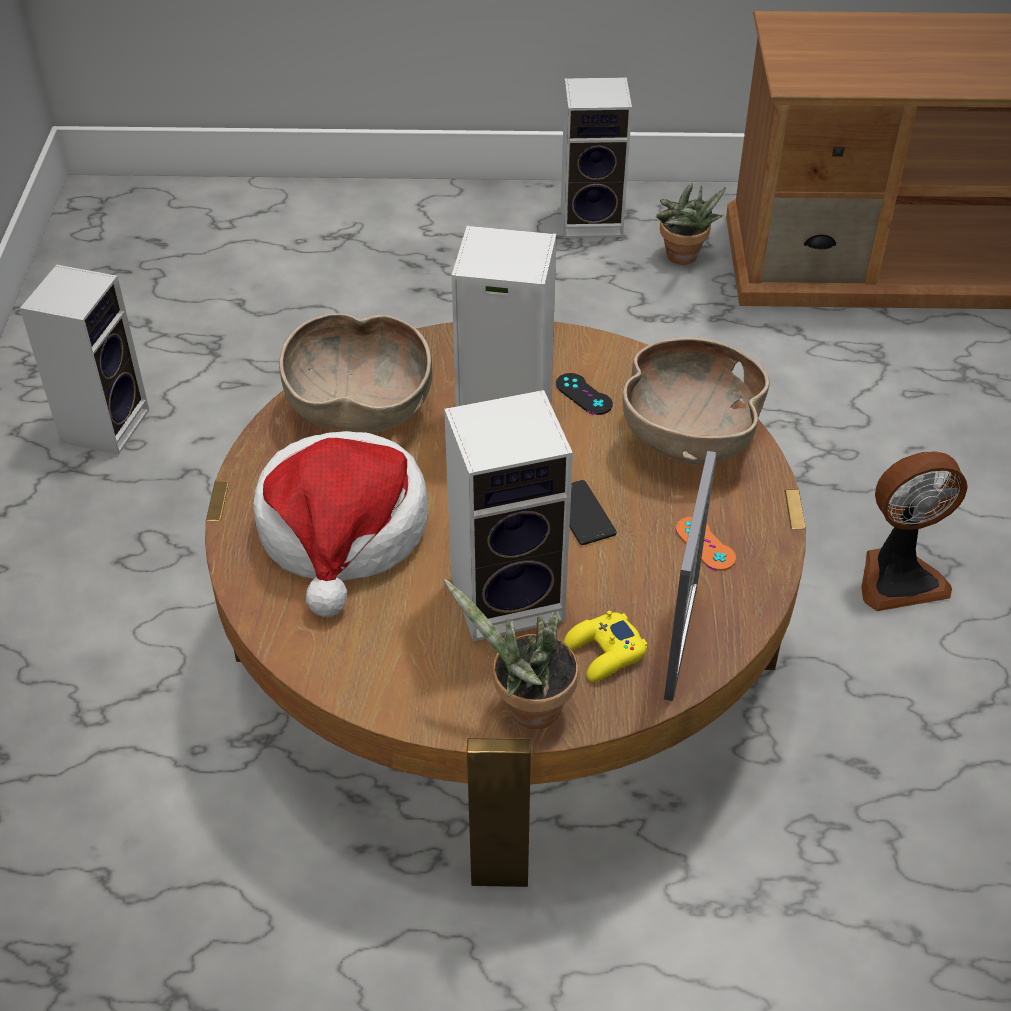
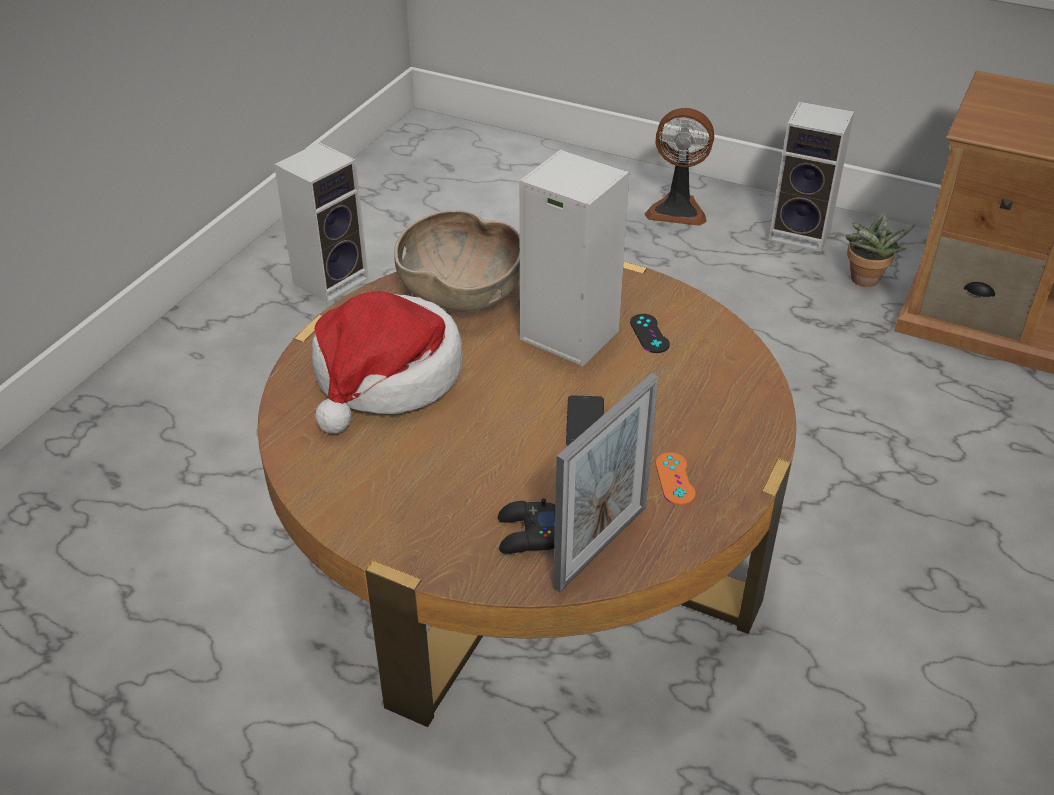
camera: 25 degrees right, 5 degrees down
speaker [444,390,573,642] -> none
potted plant [444,579,578,729] -> none
yellow game controller [564,610,648,682] -> black game controller [498,498,555,554]
brown bowl [623,337,769,465] -> none
fan [861,451,968,611] -> fan moved to [645,108,714,226]

